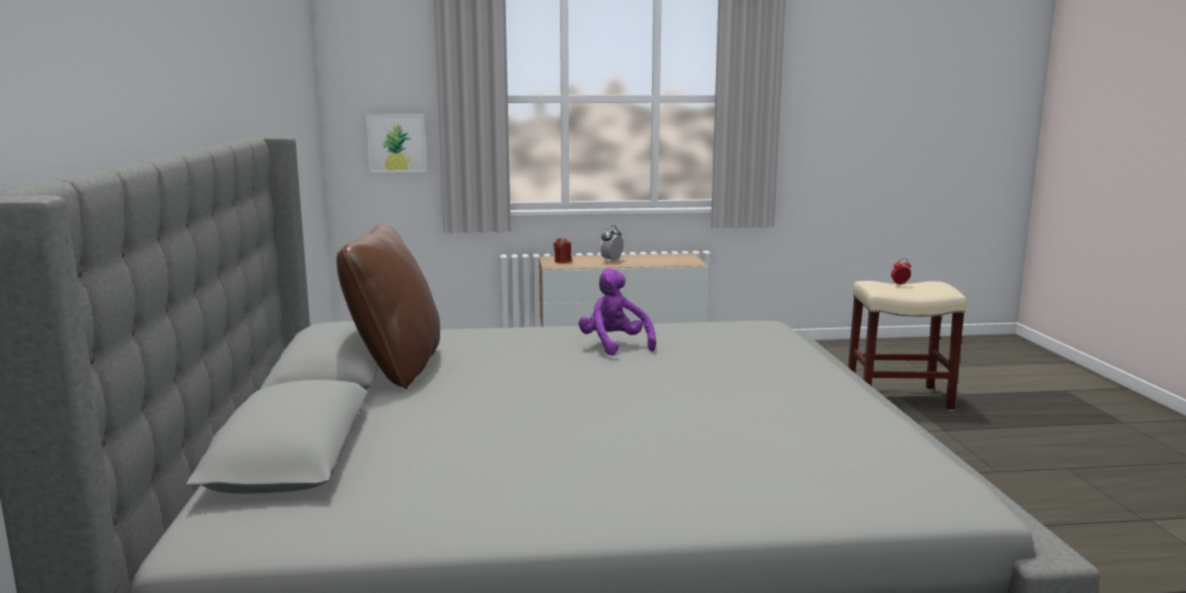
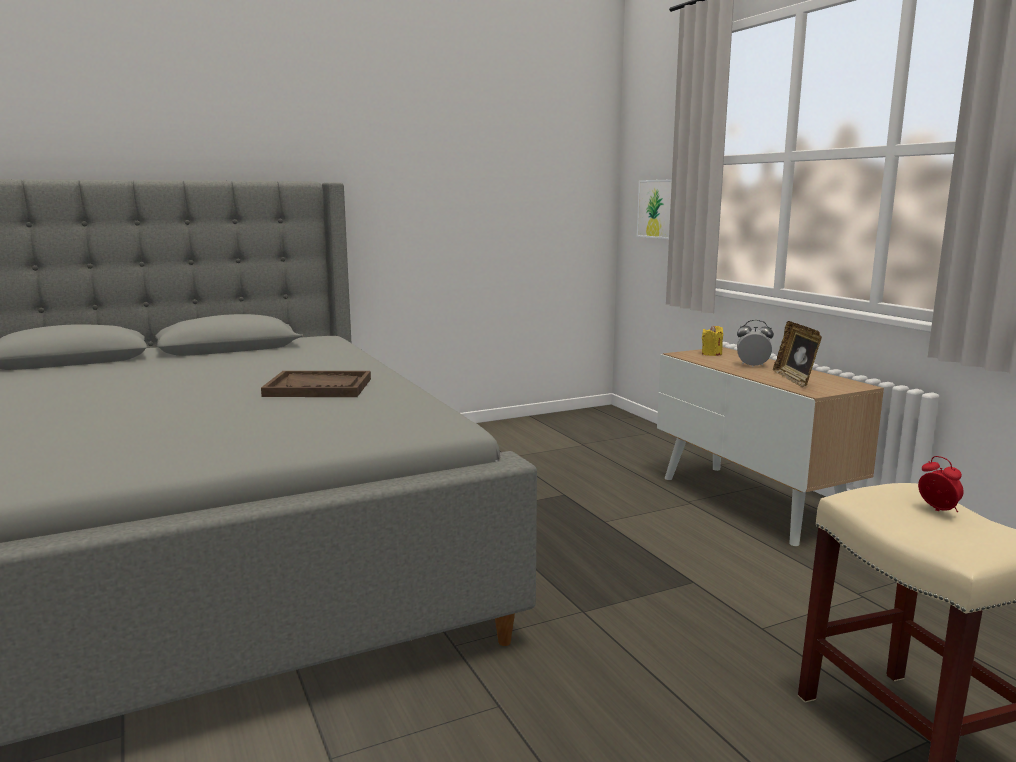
camera: 70 degrees right, 0 degrees up
brown pillow [336,224,440,389] -> none
red candle [554,238,572,263] -> yellow candle [702,325,723,356]
purple plush toy [578,268,656,356] -> brown tray [261,371,371,397]
none -> picture frame [773,321,822,388]

